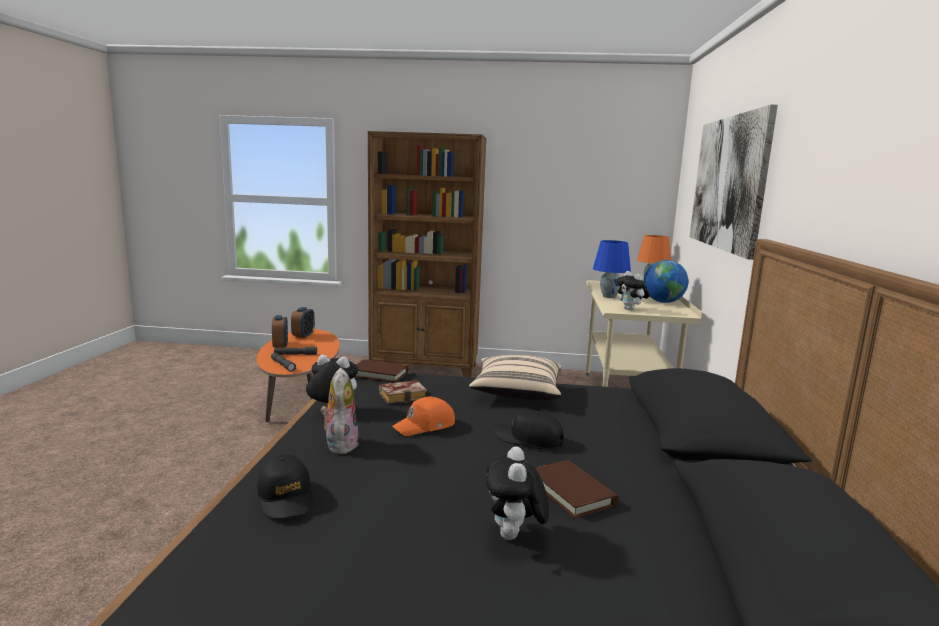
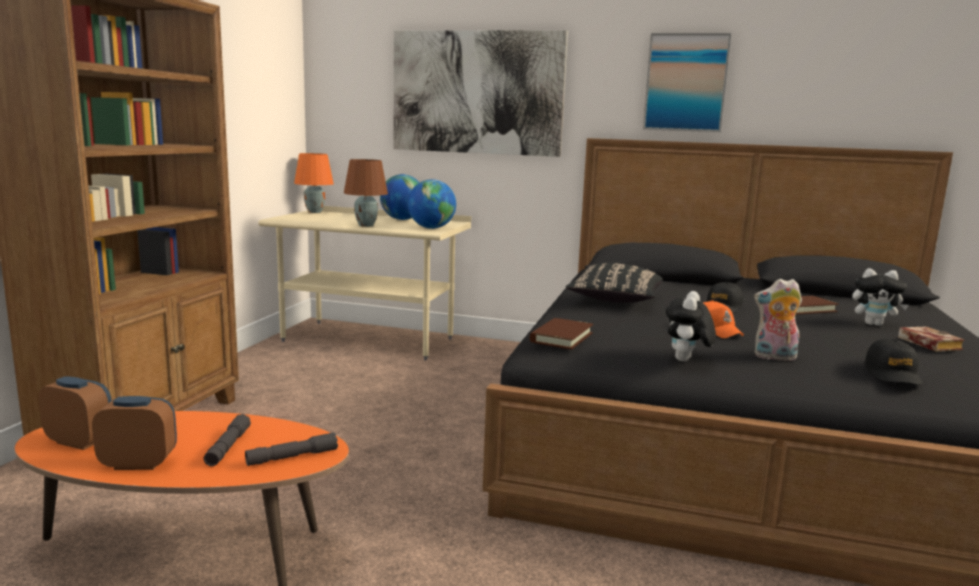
camera: 80 degrees left, 0 degrees up
black cap [257,454,314,519] -> black cap turned 120 degrees clockwise [864,338,922,385]
book [379,380,427,404] -> book moved to [898,326,965,351]
beige pillow [469,355,561,401] -> black pillow [566,263,663,303]
blue table lamp [593,240,631,298] -> brown table lamp [344,159,388,227]
plush toy [616,271,650,310] -> globe [408,179,456,229]
none -> picture [643,33,731,132]

